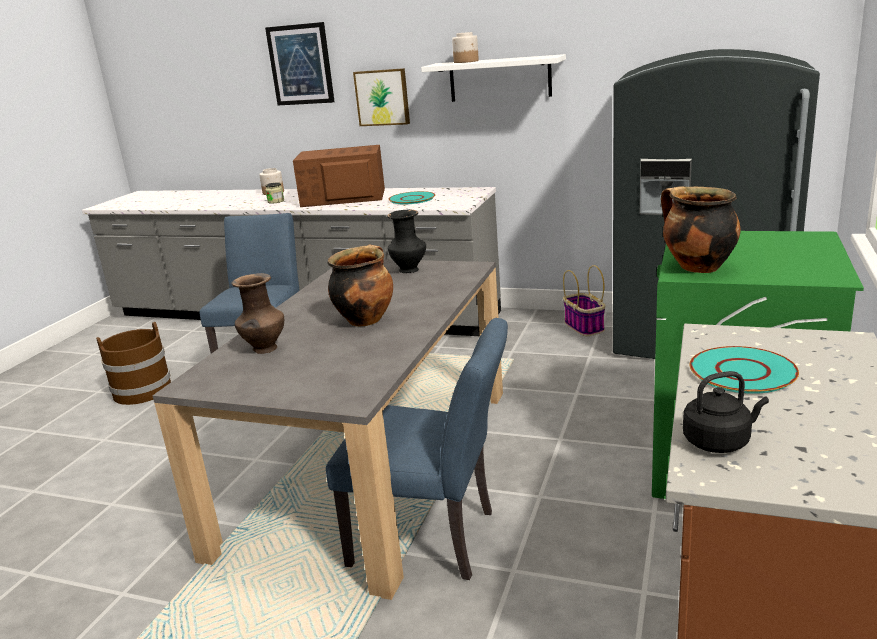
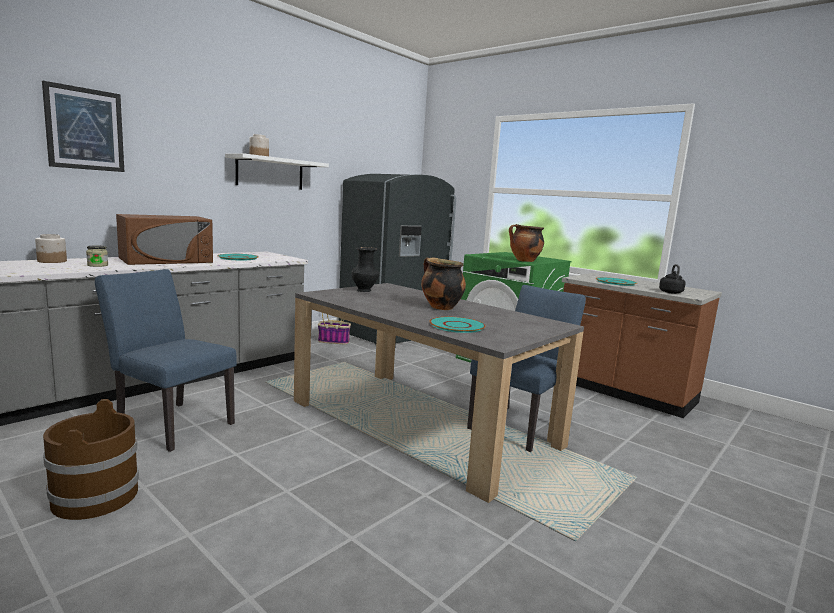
camera: 70 degrees left, 10 degrees down
brown vase [231,273,284,354] -> turquoise plate [429,317,486,333]
brown microwave [293,145,385,207] -> brown microwave turned 150 degrees counterclockwise [116,214,213,265]
picture [353,68,410,126] -> none

